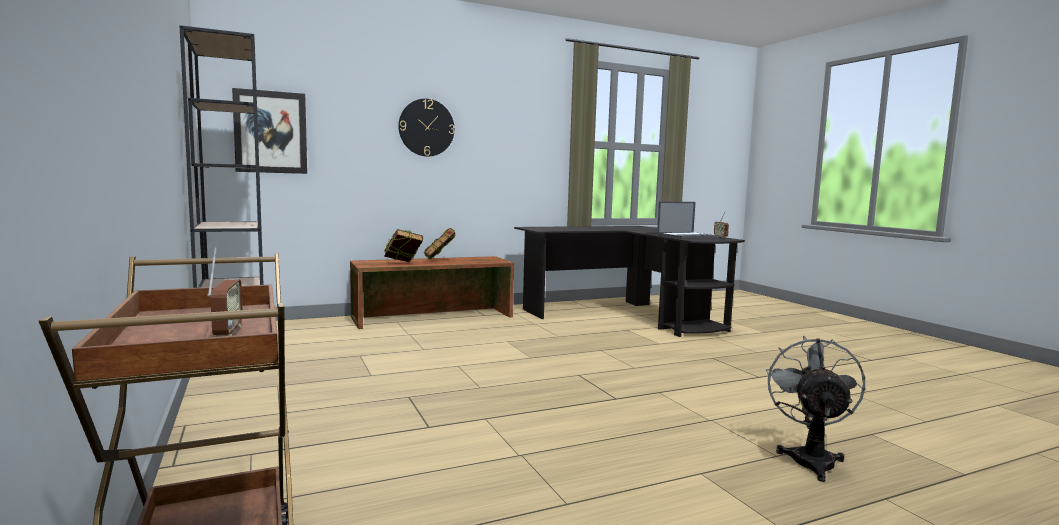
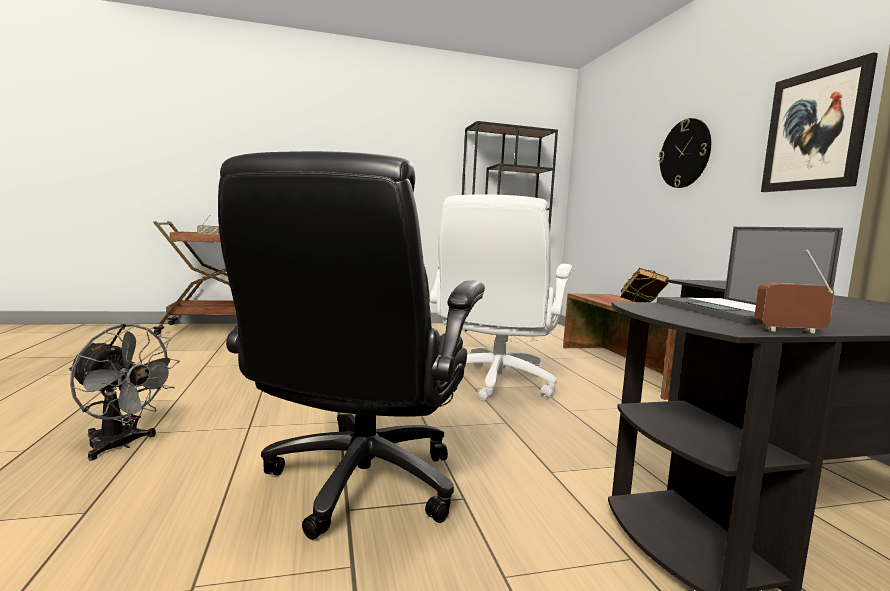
camera: 100 degrees right, 0 degrees up
picture [232,88,307,174] -> picture moved to [761,52,878,192]
book [384,229,423,262] -> none
none -> black office chair [218,151,485,540]
none -> white office chair [430,194,572,401]

